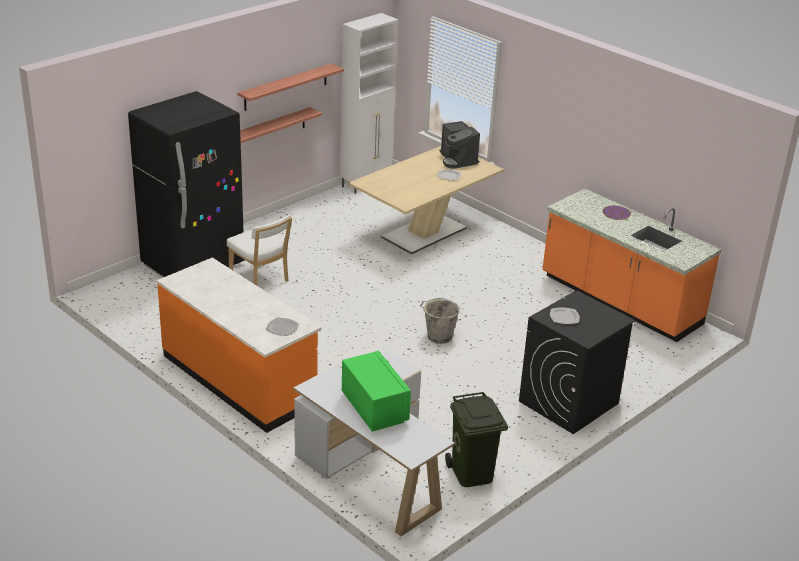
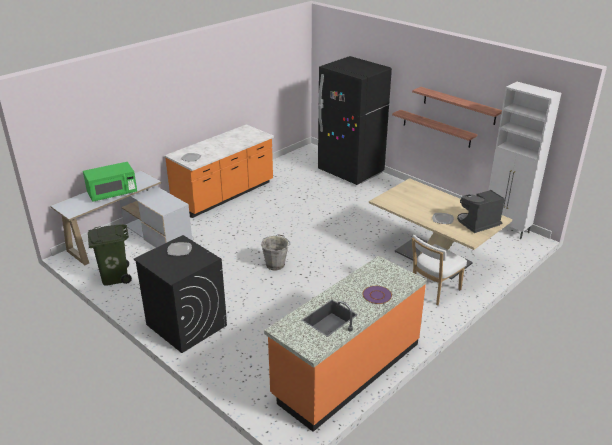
camera: 90 degrees right, 0 degrees up
white chair [227,214,292,286] -> white chair moved to [412,235,467,305]

